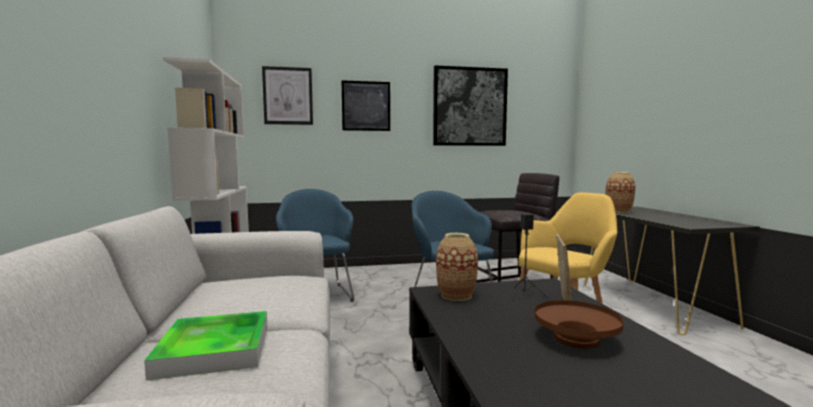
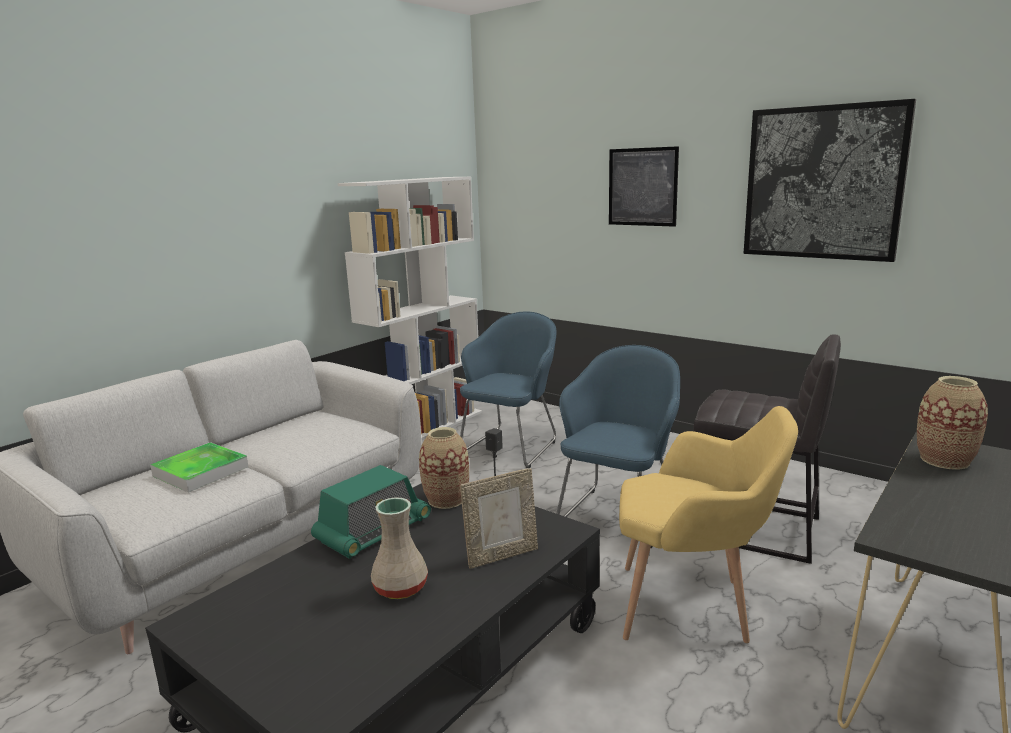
camera: 50 degrees right, 10 degrees up
picture [262,66,313,125] -> none
brown bowl [534,300,624,349] -> beige vase [371,497,428,599]
none -> radio [311,465,431,559]

